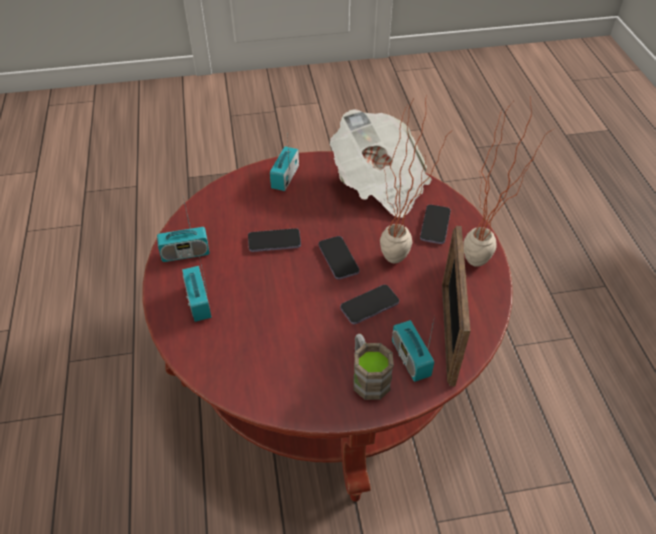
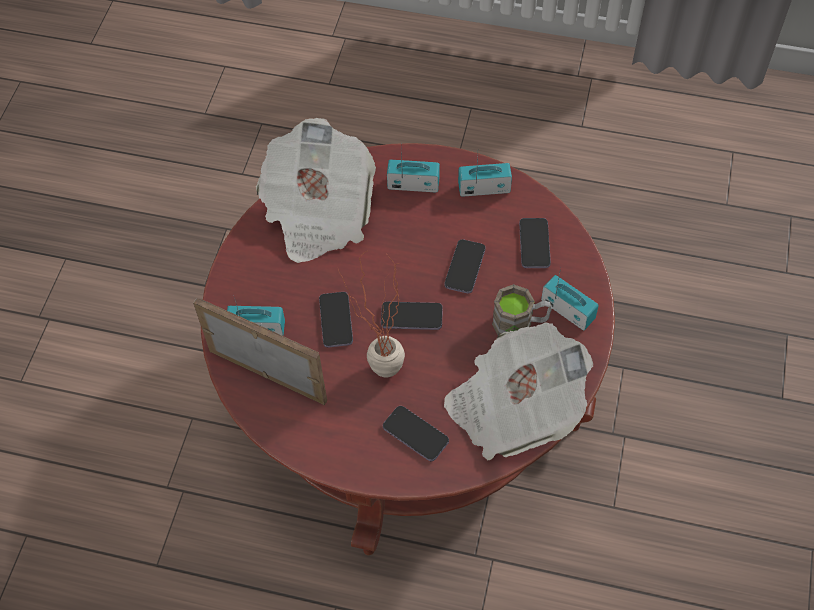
camera: 115 degrees right, 10 degrees up
radio [157,197,209,262] -> radio turned 75 degrees clockwise [458,156,512,197]
brown mug [353,334,394,400] -> brown mug moved to [492,284,552,336]
potted plant [464,98,555,267] -> none
none -> newspaper [256,118,376,263]
none -> phone [519,218,551,268]

